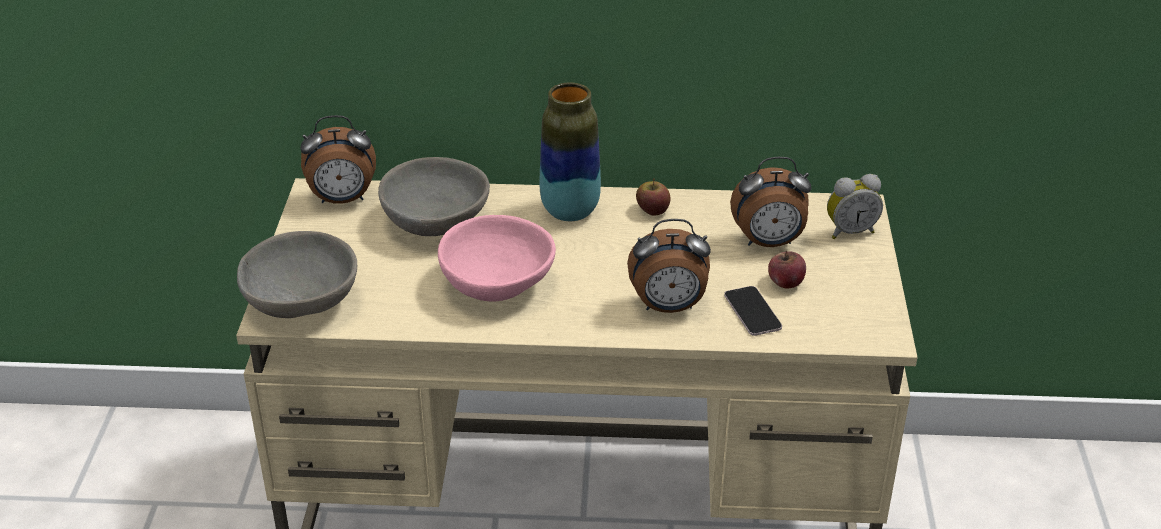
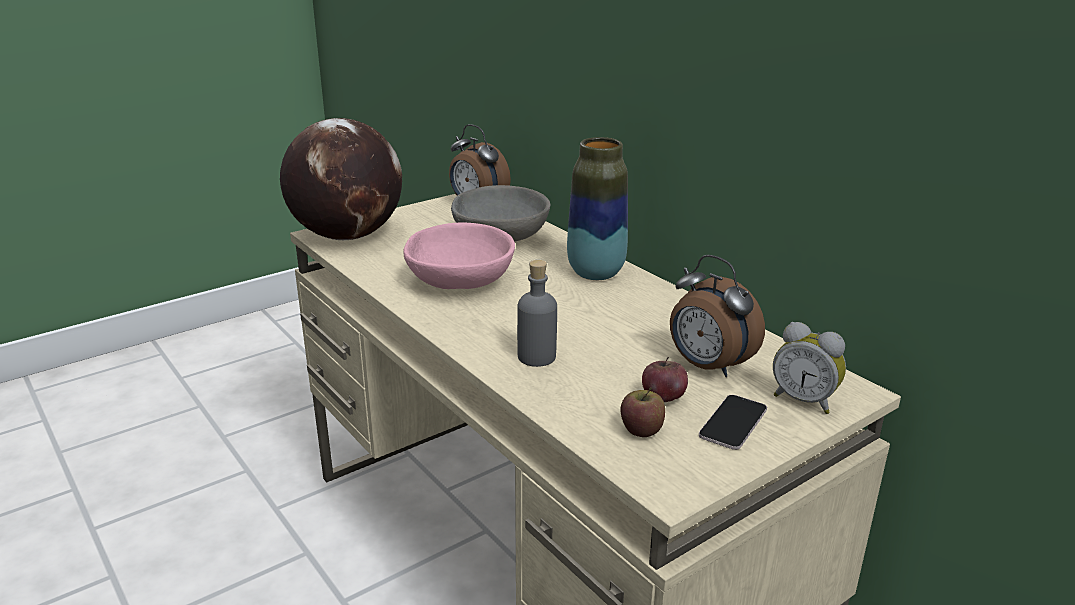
camera: 50 degrees right, 10 degrees down
grey bowl [237,231,357,318] -> globe [280,118,402,240]
alarm clock [627,219,711,313] -> grey bottle [517,260,557,367]
apple [636,178,670,216] -> apple moved to [620,388,665,437]
phone [724,286,782,336] -> phone moved to [699,395,767,450]

